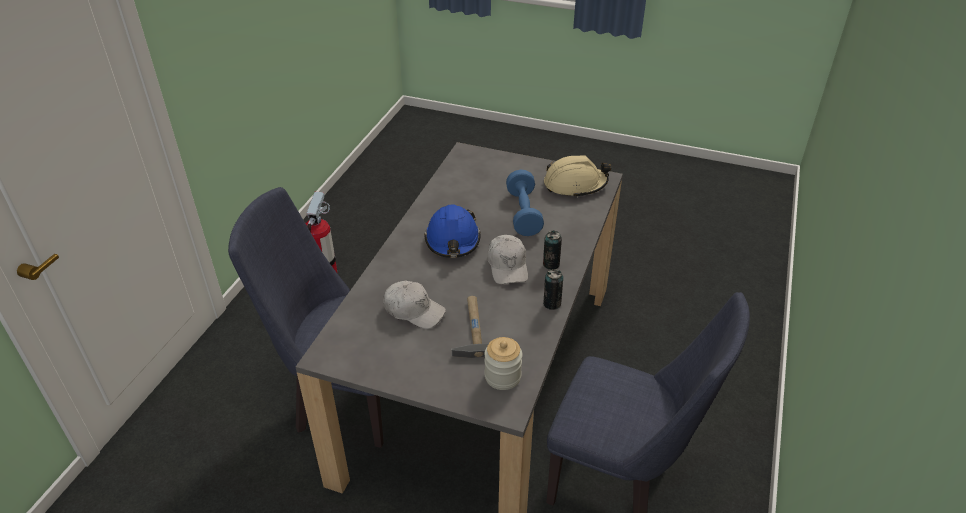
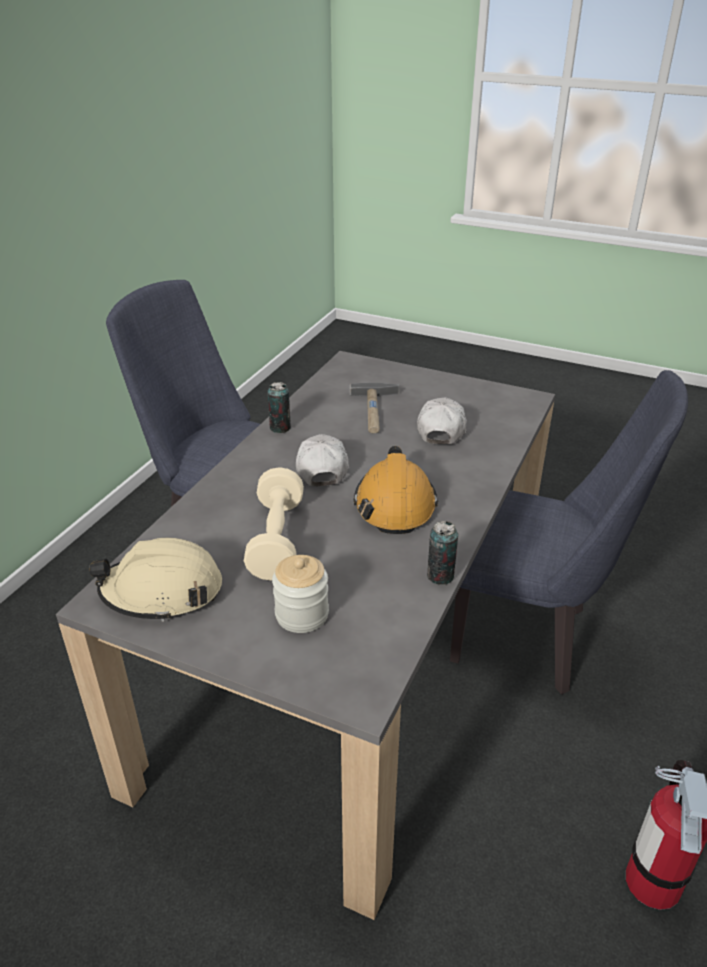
camera: 175 degrees left, 5 degrees down
white cap [383,281,446,329] -> white cap turned 75 degrees clockwise [417,397,467,444]
blue hard hat [424,205,480,258] -> orange hard hat [354,446,438,534]
jar [484,337,523,390] -> jar moved to [272,555,329,633]
blue dumbbell [506,169,544,236] -> beige dumbbell [244,467,304,581]
can [543,231,562,270] -> can moved to [427,521,458,585]

